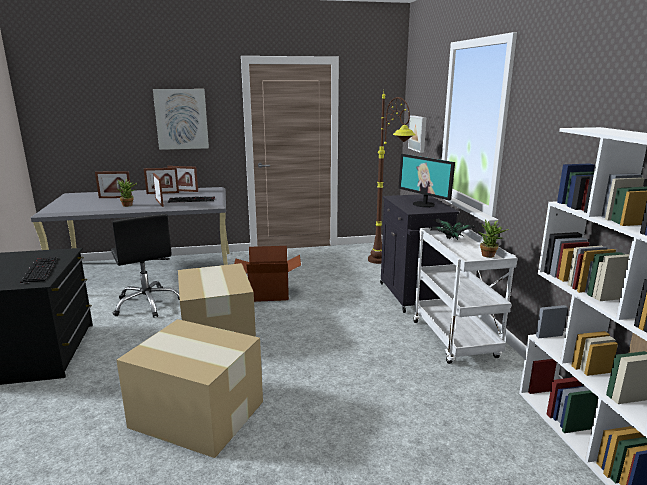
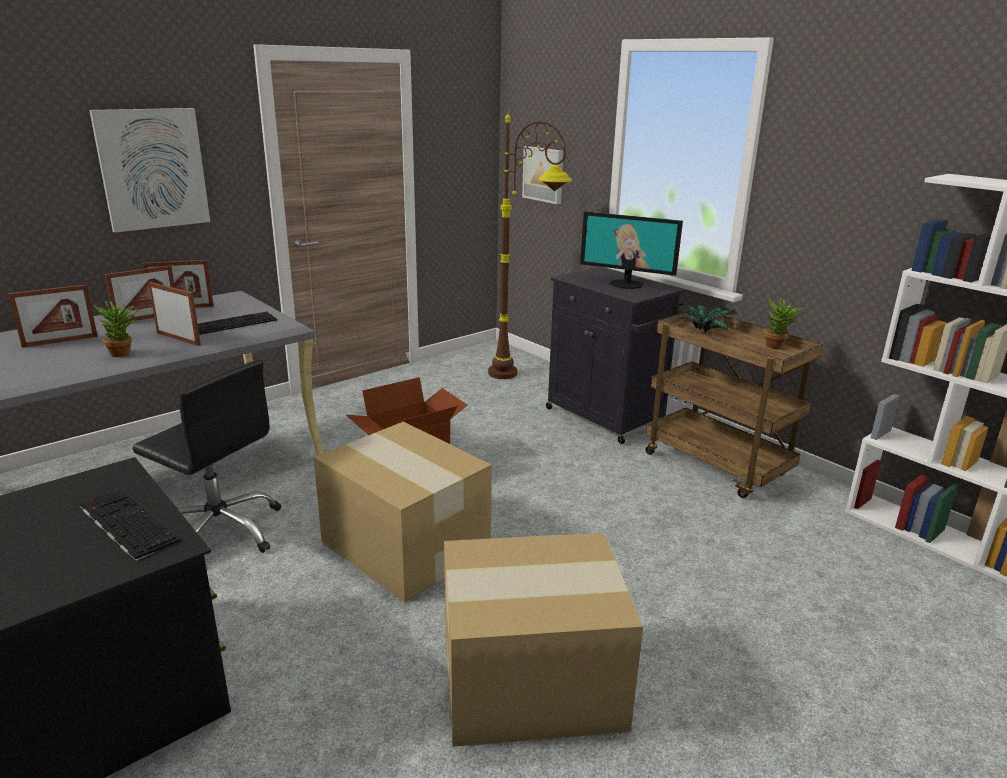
camera: 30 degrees left, 5 degrees up
white cart [413,226,518,364] -> brown cart [645,311,823,498]

